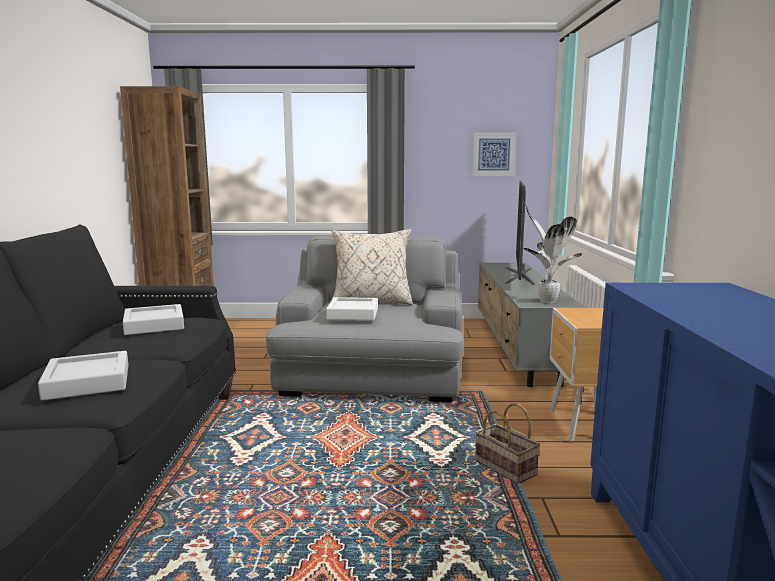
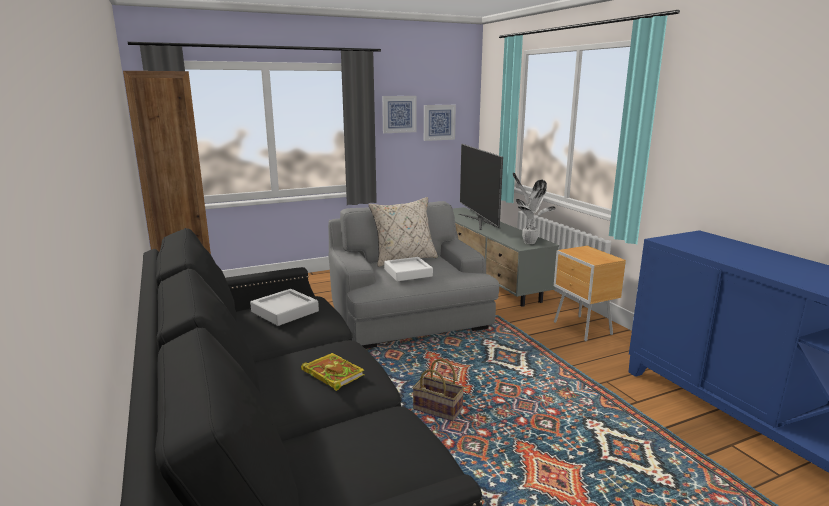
camera: 25 degrees left, 5 degrees up
grey tray [38,351,128,401] -> book [301,353,364,391]
basket [475,403,540,484] -> basket moved to [412,359,464,421]
none -> picture [382,96,417,133]

